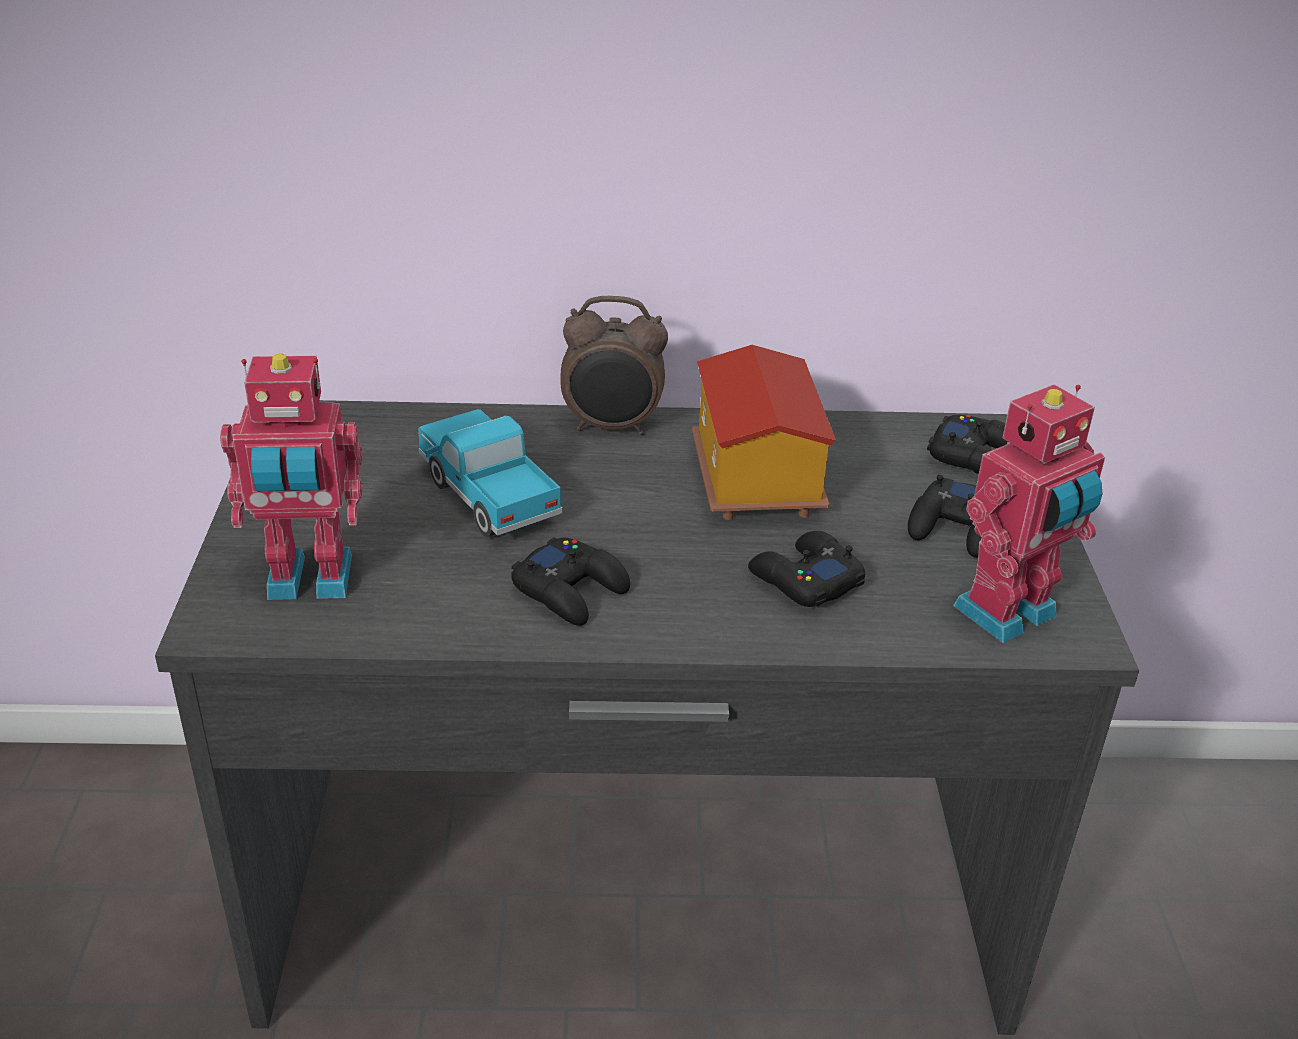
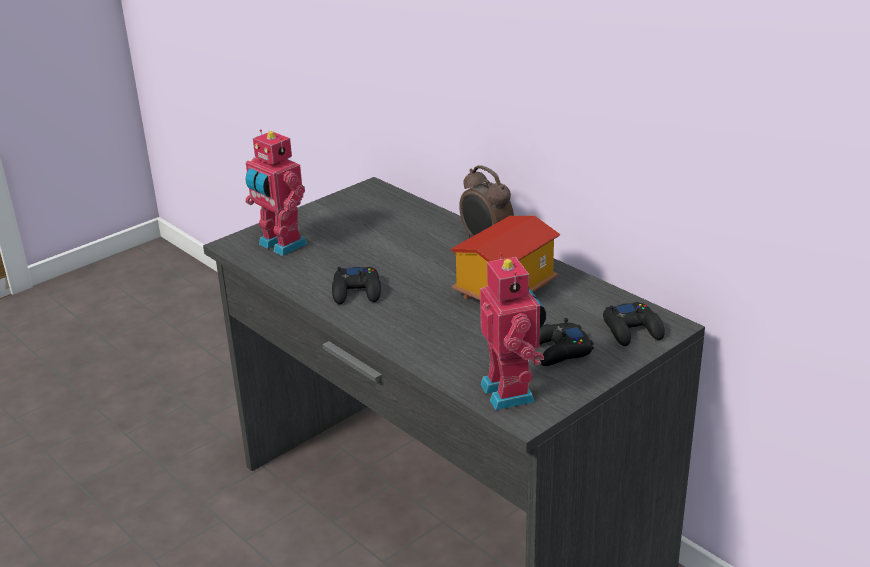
camera: 50 degrees right, 5 degrees down
toy truck [418,409,562,537] -> none
black game controller [748,531,865,607] -> none
toy robot [953,384,1105,643] -> toy robot turned 120 degrees counterclockwise [480,253,546,410]

